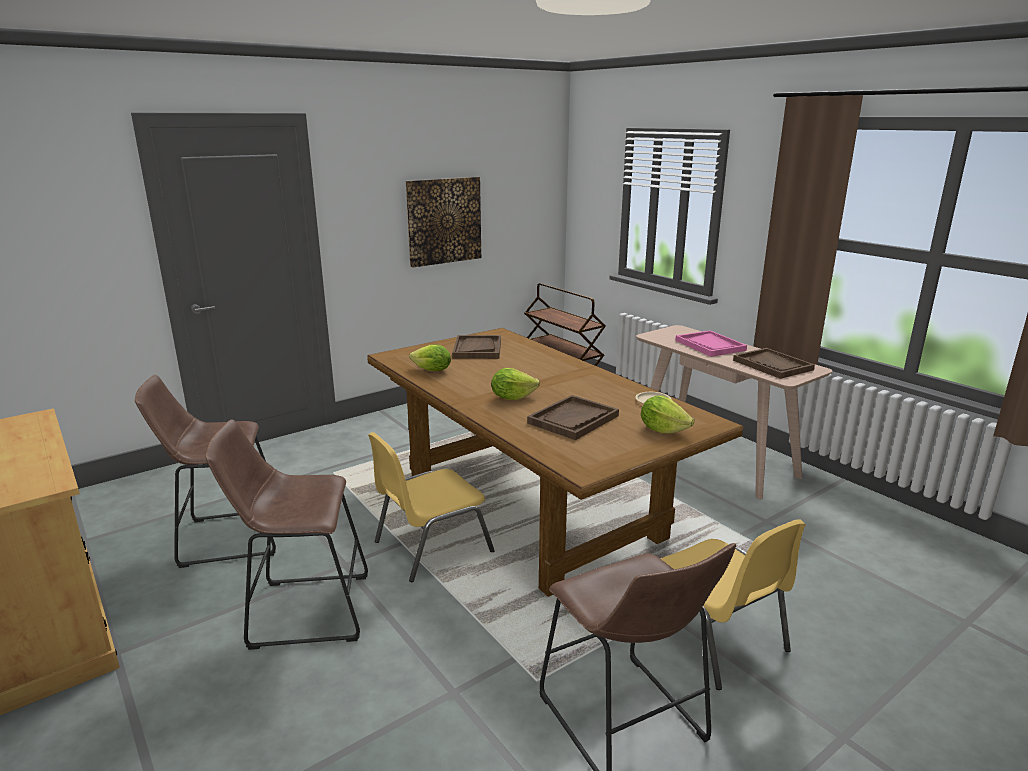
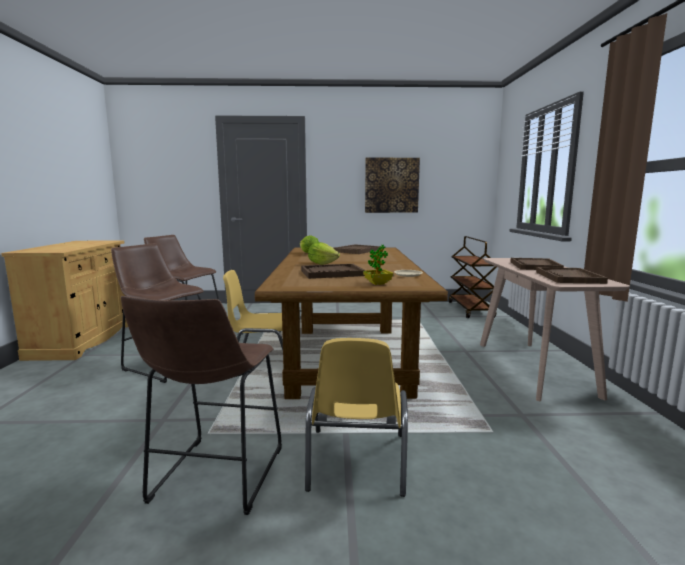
camera: 35 degrees right, 10 degrees down
lettuce [641,395,694,434] -> potted plant [363,245,394,285]
pink tray [675,330,747,357] -> brown tray [510,258,564,270]

